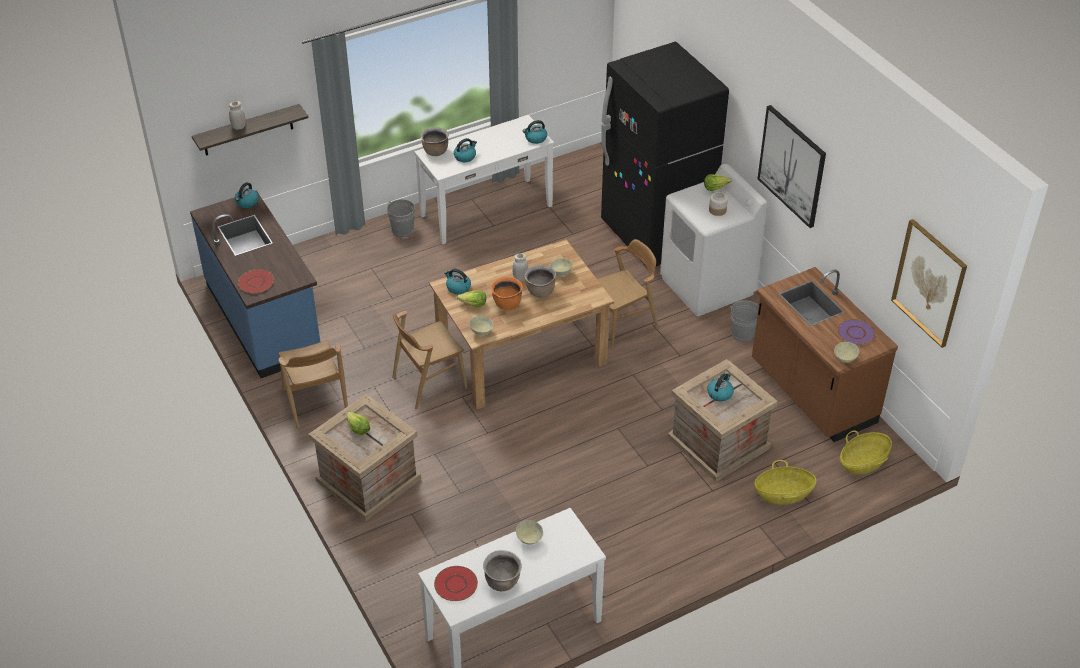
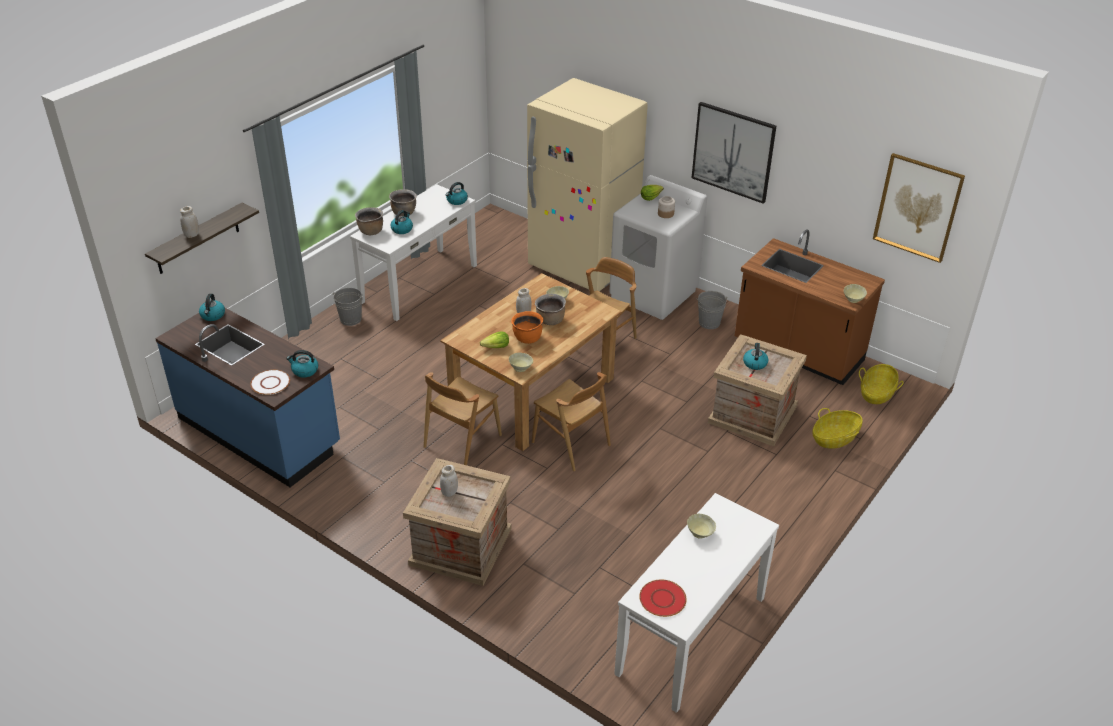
camera: 25 degrees left, 5 degrees down
red plate [238,269,274,293] -> white plate [250,370,290,395]
brown chair [279,340,348,429] -> brown chair moved to [532,372,611,471]
lettuce [347,412,370,435] -> white jar [440,465,458,497]
kettle [444,269,471,294] -> kettle moved to [286,350,318,377]
brown cooking pot [483,550,522,592] -> brown cooking pot moved to [389,189,417,216]
black fridge [601,42,729,266] -> beige fridge [527,78,648,291]
purple plate [838,319,875,345] -> none

